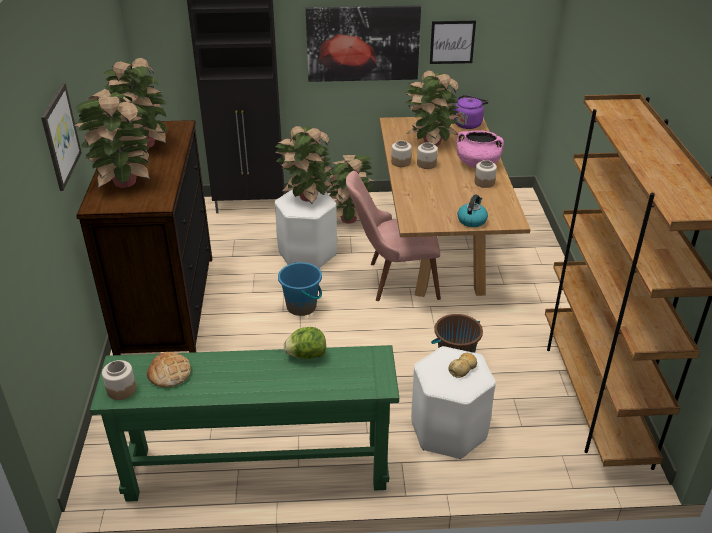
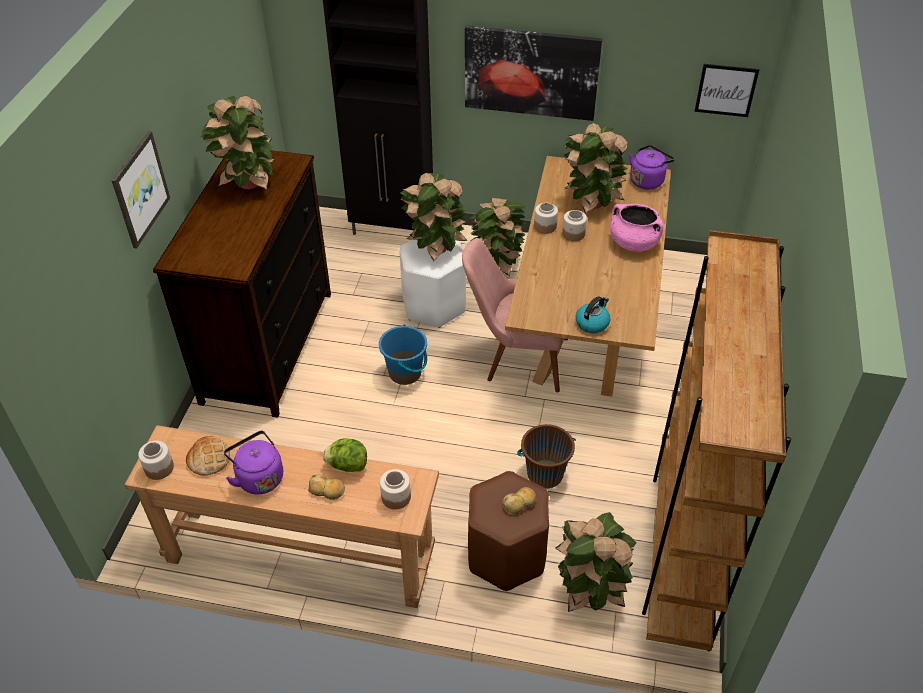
camera: 15 degrees right, 10 degrees up
potted plant [73,89,150,188] -> potted plant moved to [555,512,636,612]
green console table [90,345,399,502] -> brown console table [124,425,439,608]
white stool [411,346,496,459] -> brown stool [468,471,549,591]
picture [430,21,476,64] -> picture moved to [695,64,759,117]
jar [475,160,497,188] -> jar moved to [380,469,411,510]
none -> purple kettle [224,431,283,494]
none -> bread [308,474,345,500]

